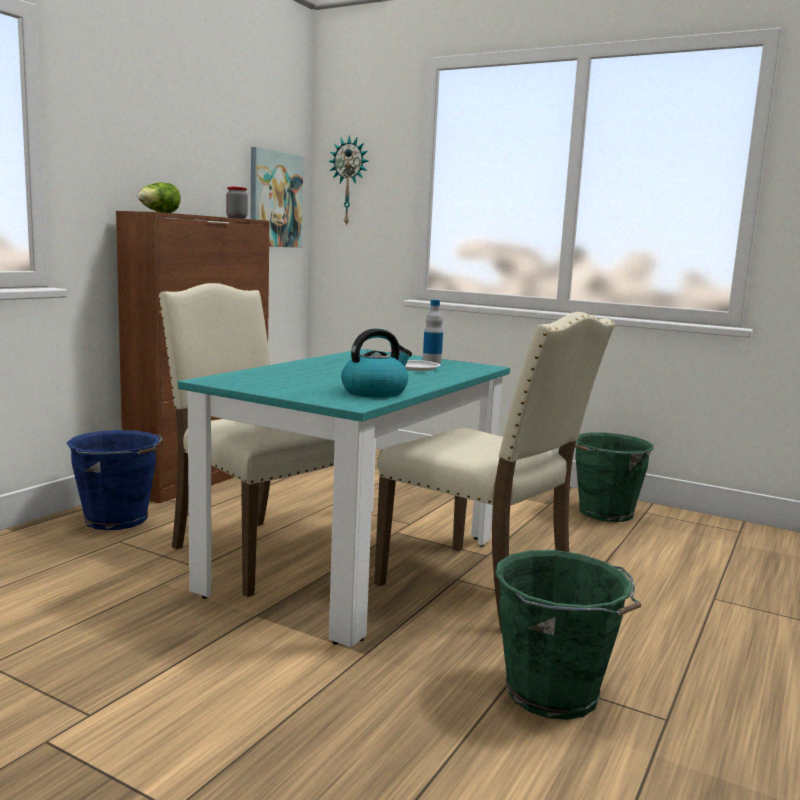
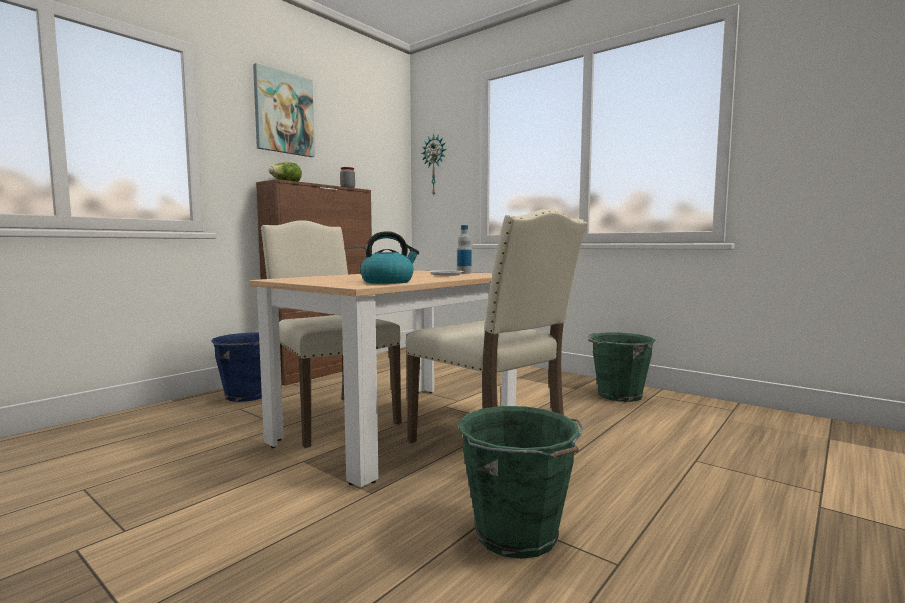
camera: 10 degrees right, 5 degrees down
turquoise dining table [178,349,510,647] -> beige dining table [250,270,517,488]
picture [251,147,304,248] -> picture moved to [253,63,315,157]

